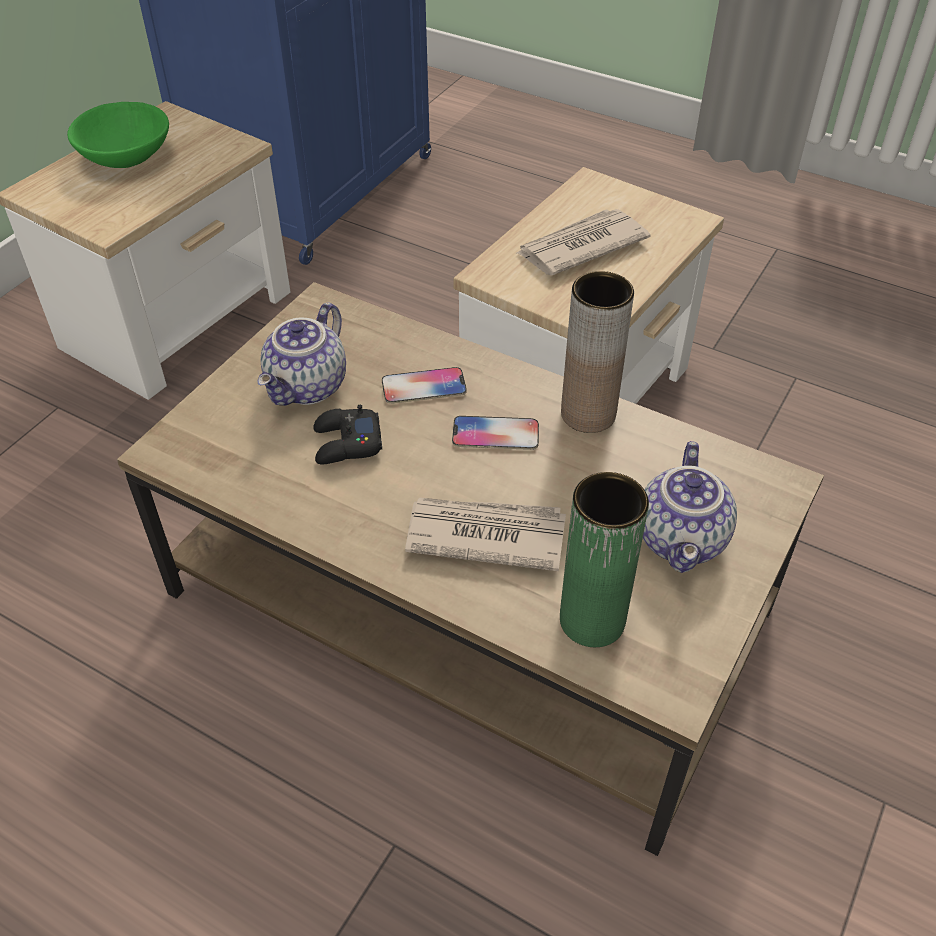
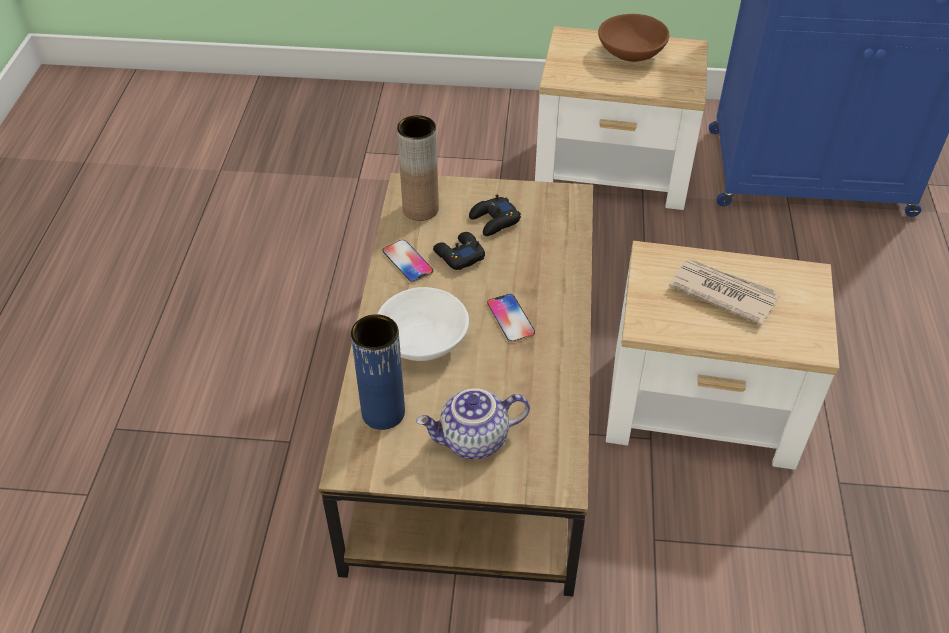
camera: 65 degrees right, 0 degrees up
green bowl [67,102,169,168] -> brown bowl [598,14,670,62]
teapot [258,302,346,406] -> black game controller [469,195,521,236]
phone [382,367,467,404] -> phone moved to [382,240,433,283]
newspaper [405,497,566,571] -> white bowl [378,287,469,361]
green vase [560,472,649,647] -> blue vase [351,314,405,430]
brown vase [561,271,634,433] -> brown vase moved to [397,115,439,221]

